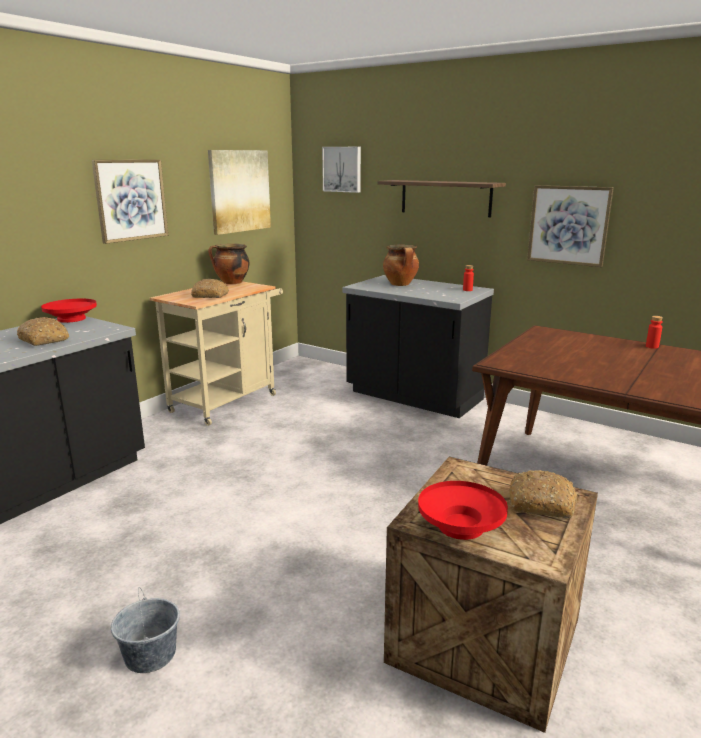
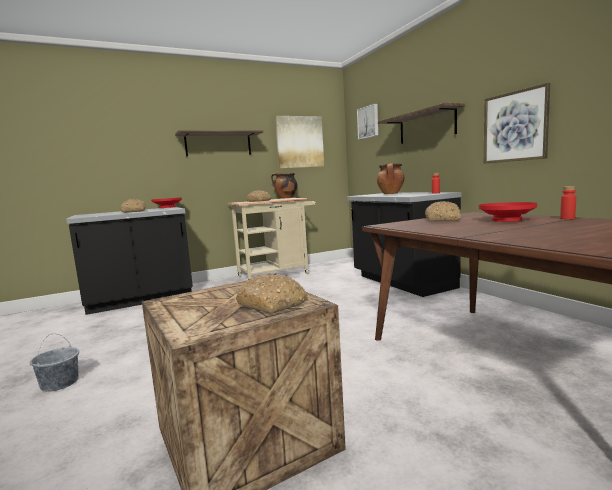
camera: 30 degrees right, 10 degrees down
picture [92,159,168,244] -> shelf [175,130,263,156]
red bowl [418,481,508,540] -> red bowl moved to [479,202,537,222]
none -> bread [425,201,461,222]

